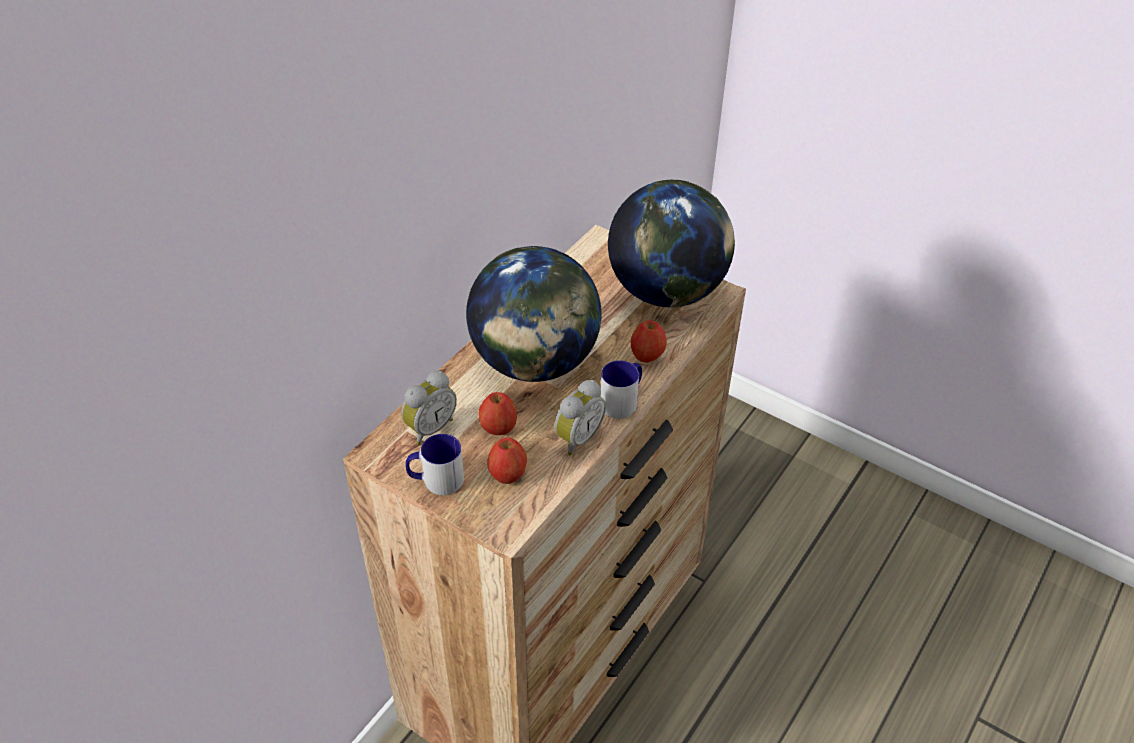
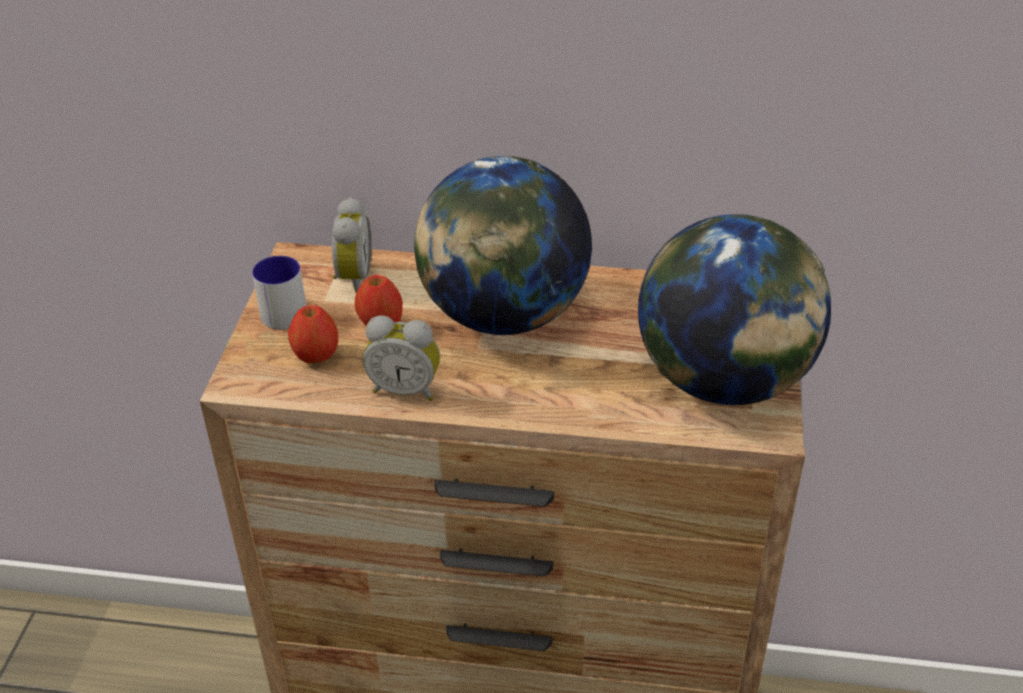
camera: 65 degrees right, 5 degrees down
alarm clock [401,371,457,445] -> alarm clock turned 105 degrees counterclockwise [332,197,371,293]
mug [601,360,642,419] -> none
apple [631,320,667,363] -> none

